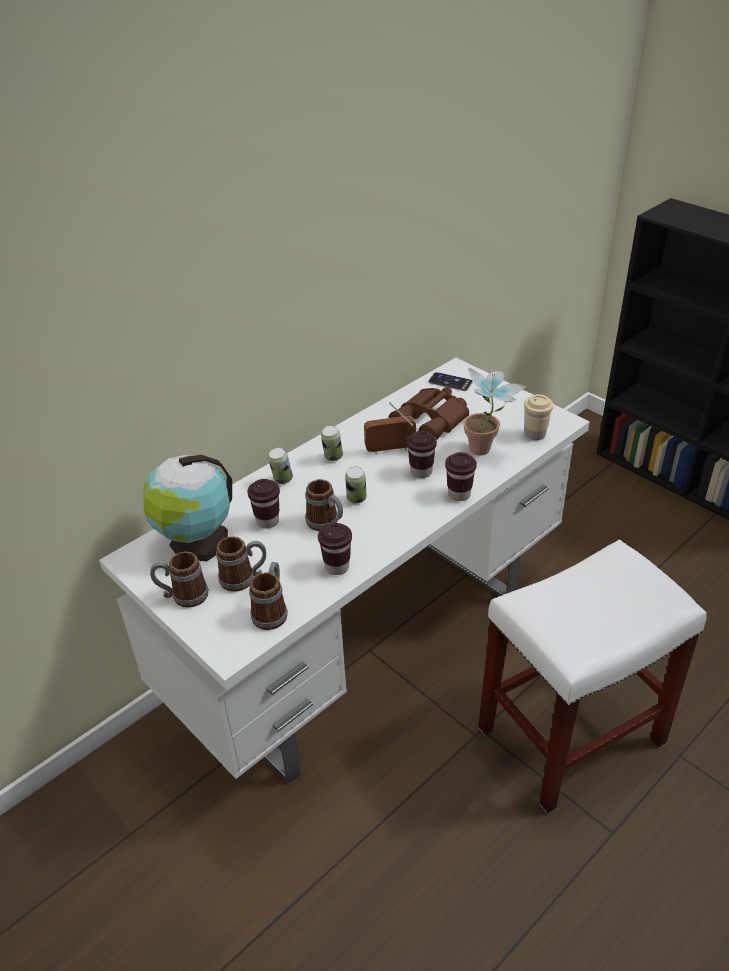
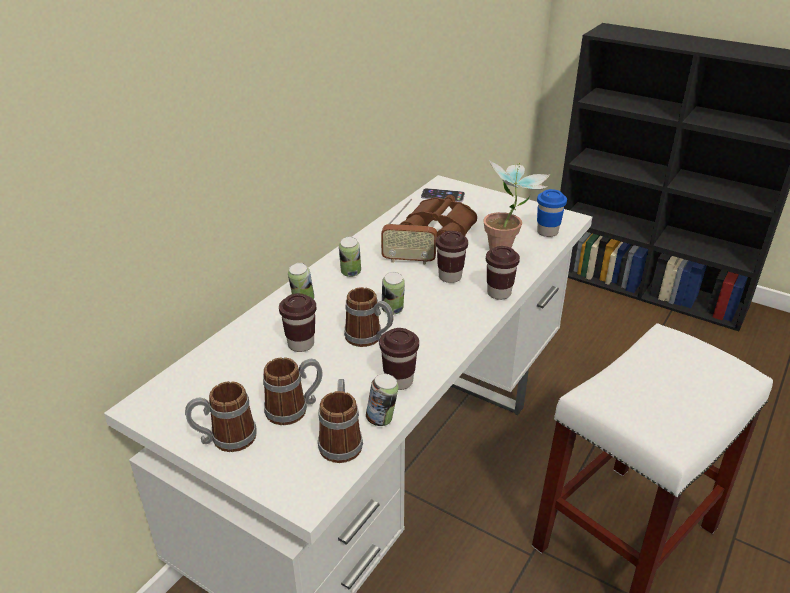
camera: 15 degrees left, 5 degrees down
globe [143,455,232,561] -> none
radio [364,402,416,455] -> radio turned 150 degrees counterclockwise [381,199,437,265]
beige cup [524,394,553,440] -> blue cup [537,189,567,237]
none -> can [366,374,399,426]

